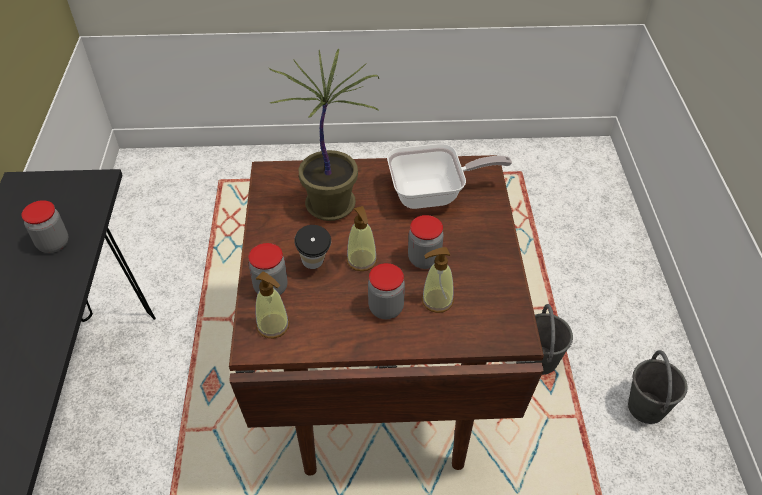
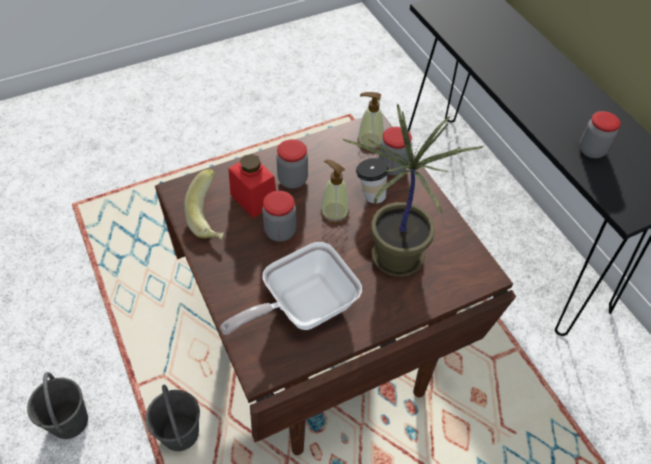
camera: 155 degrees right, 5 degrees up
soap dispenser [422,247,454,313] -> red jar [228,154,276,218]
none -> banana [184,169,224,240]

